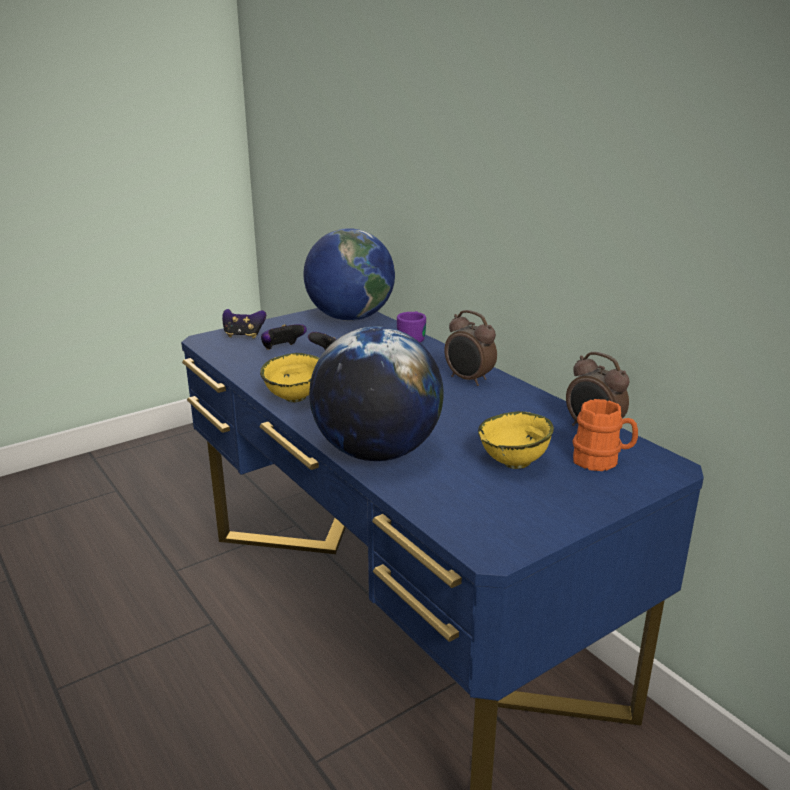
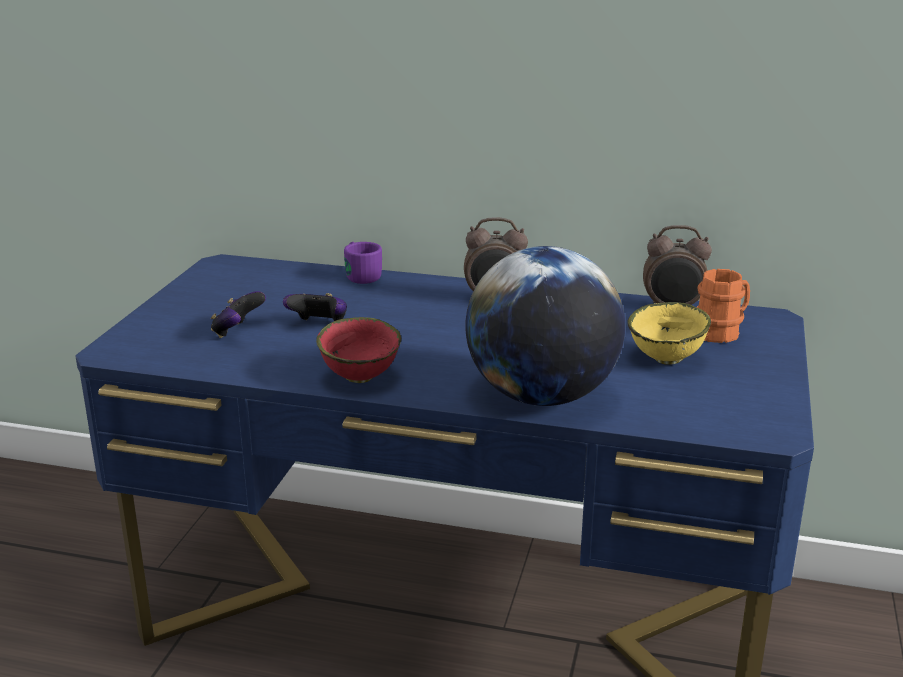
camera: 40 degrees left, 0 degrees up
game controller [222,309,266,339] -> none
yellow bowl [260,353,319,402] -> red bowl [316,317,401,383]
globe [304,228,395,321] -> none

